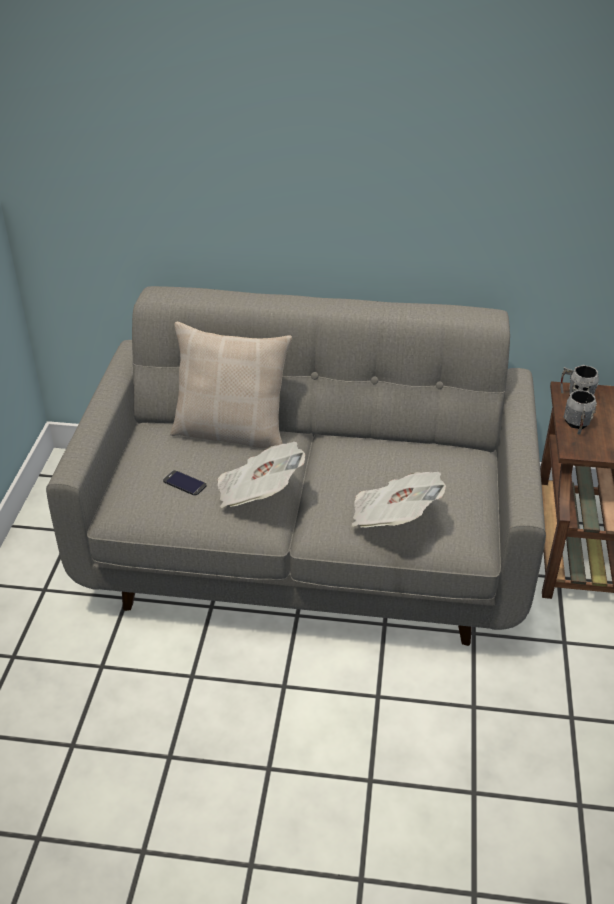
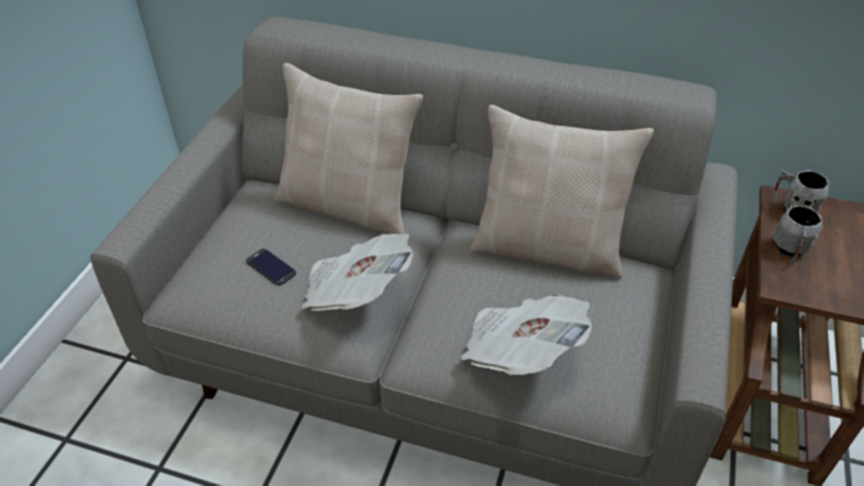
camera: 10 degrees right, 5 degrees up
none -> beige pillow [470,105,654,279]

